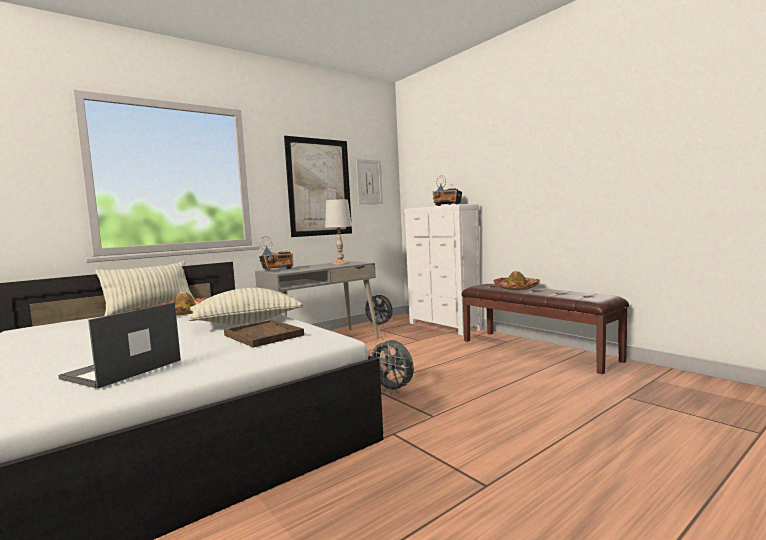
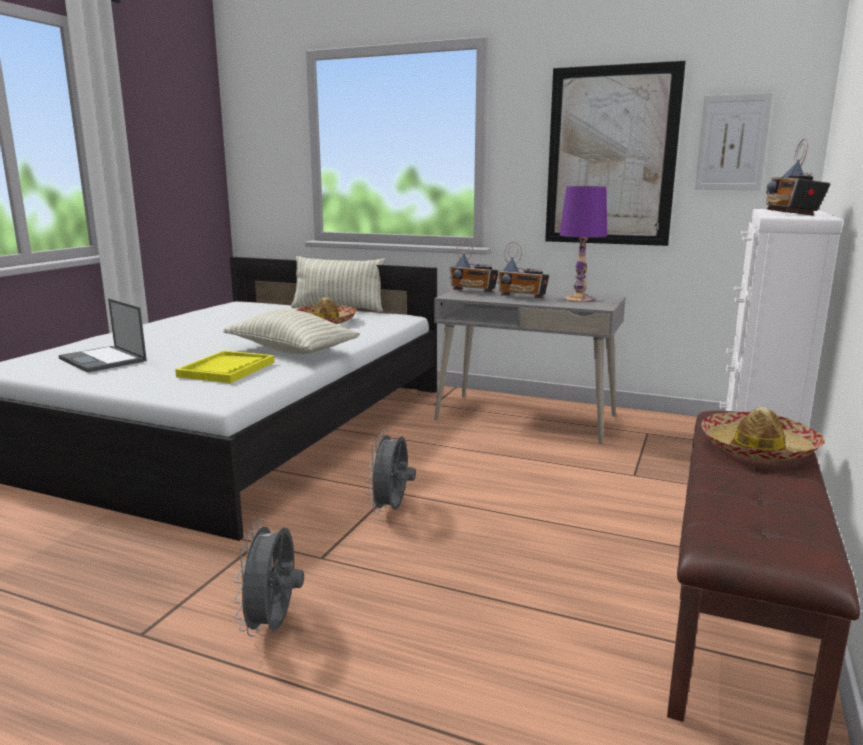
camera: 60 degrees right, 10 degrees up
laptop [58,302,181,389] -> laptop turned 135 degrees counterclockwise [58,299,147,373]
brown tray [224,320,304,348] -> yellow tray [175,351,275,383]
white table lamp [325,199,352,265] -> purple table lamp [560,186,607,302]
grey fan [363,294,393,327] -> grey fan moved to [233,519,304,637]
none -> radio [497,242,549,298]

